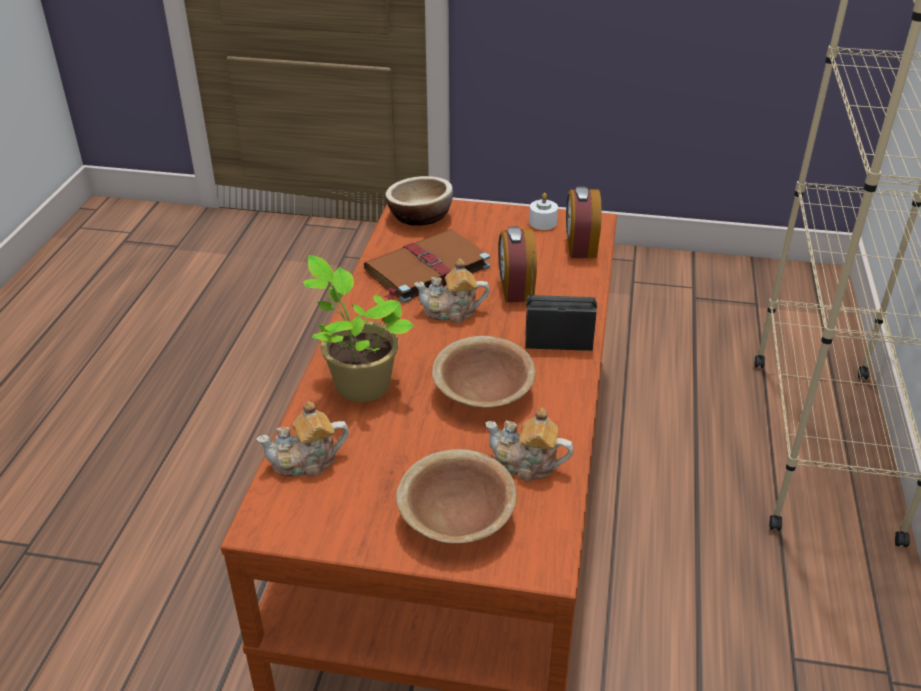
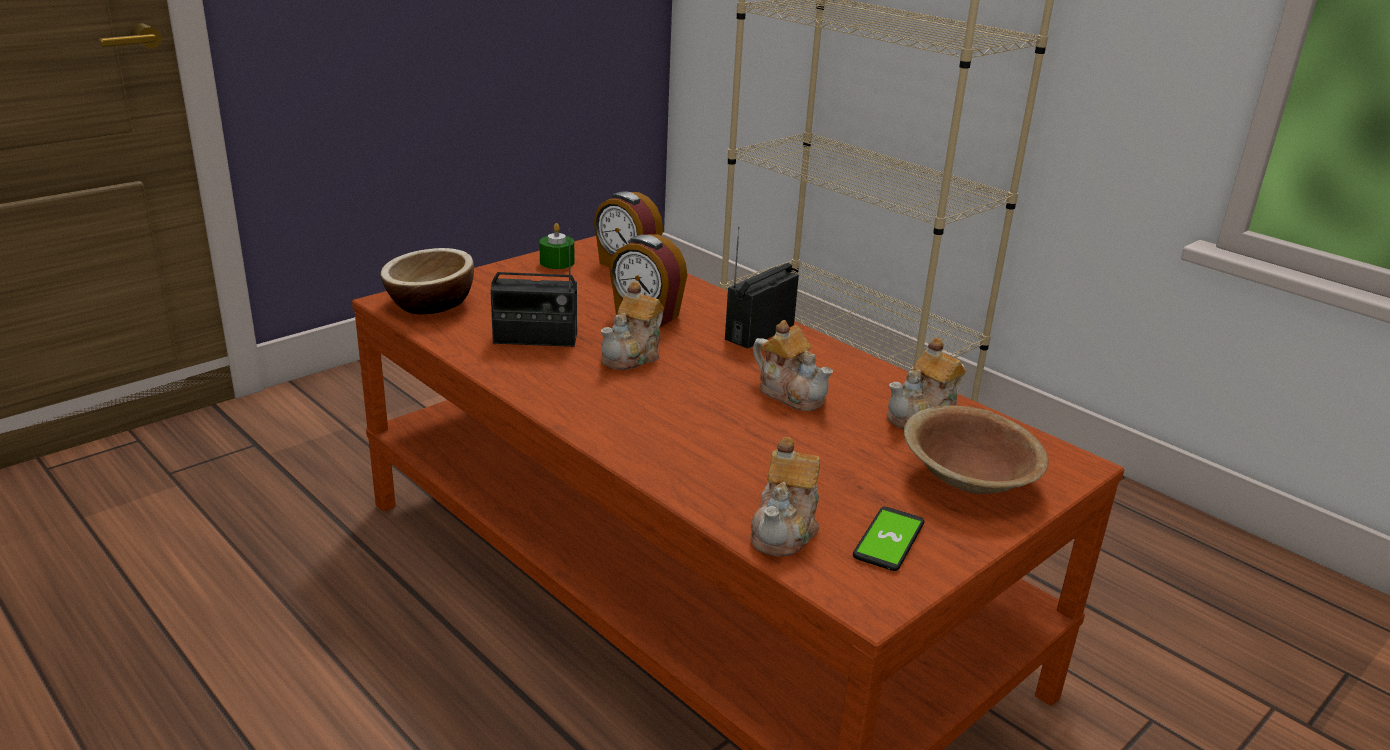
camera: 55 degrees left, 10 degrees down
potted plant [303,255,414,402] -> none
brown book [364,229,490,303] -> radio [490,228,577,347]
brown bowl [432,336,536,408] -> teapot [753,320,833,411]
white candle [529,193,558,230] -> green candle [539,223,574,269]
none -> phone [853,507,924,571]

